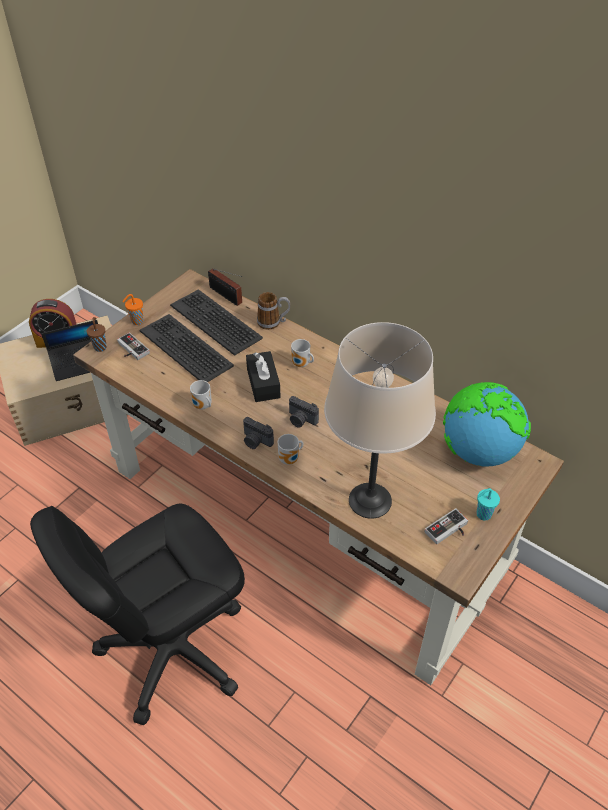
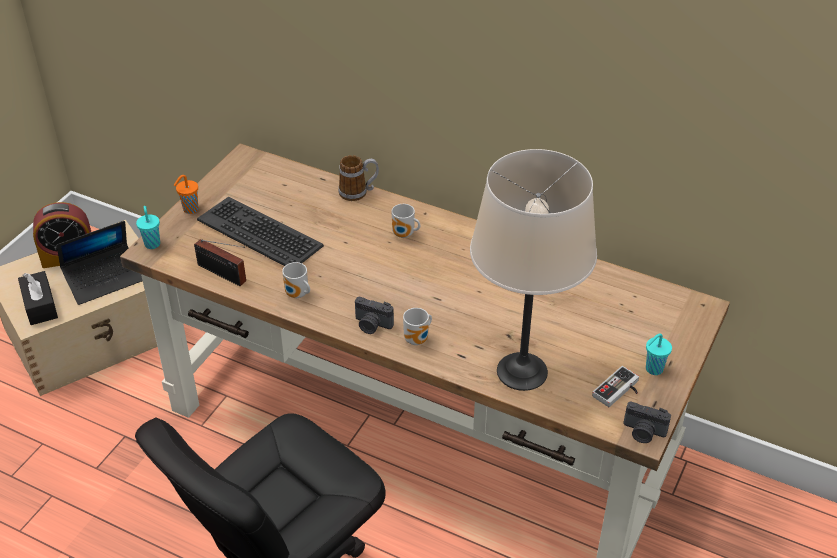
camera: 10 degrees left, 5 degrees down
brown cup [87,317,107,352] -> turquoise cup [136,206,160,249]
game controller [117,332,150,360] -> none
keyboard [170,289,263,356] -> none
radio [208,268,243,306] -> radio moved to [194,239,246,286]
black tissue box [246,351,281,402] -> black tissue box moved to [18,271,58,325]
camera [289,396,319,428] -> camera moved to [623,401,671,443]
globe [443,382,531,466] -> none

